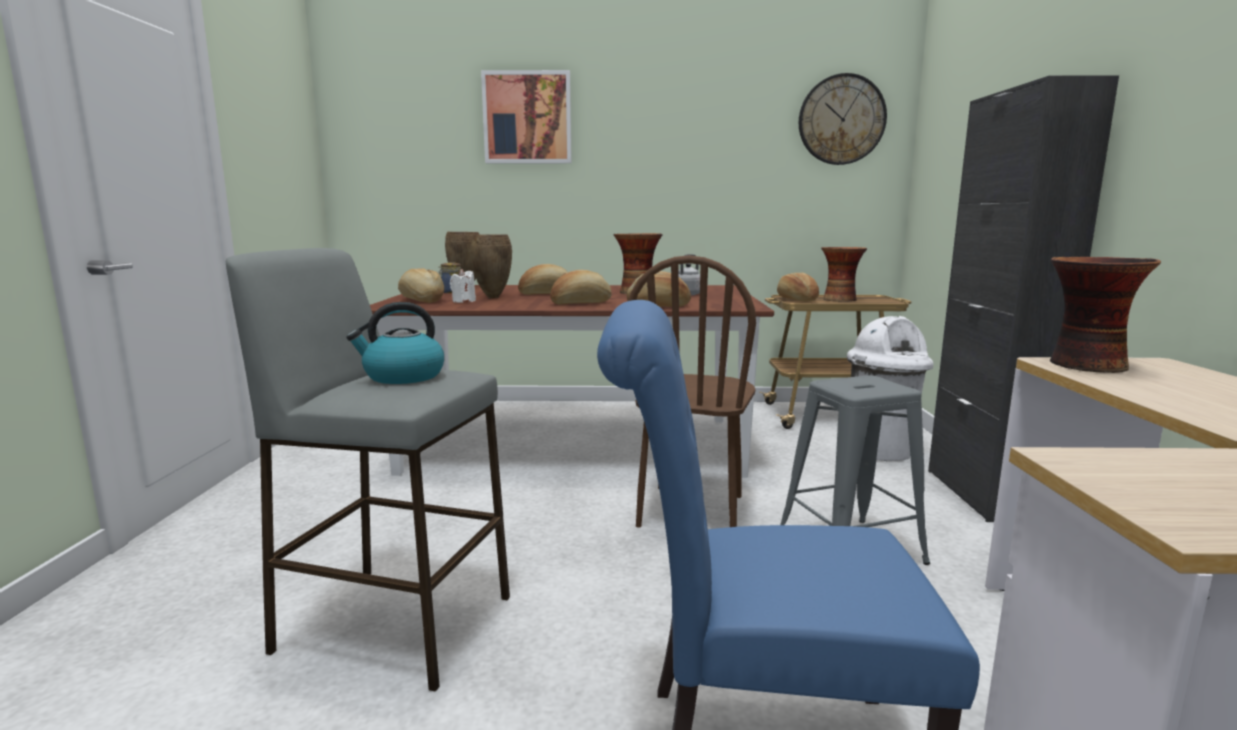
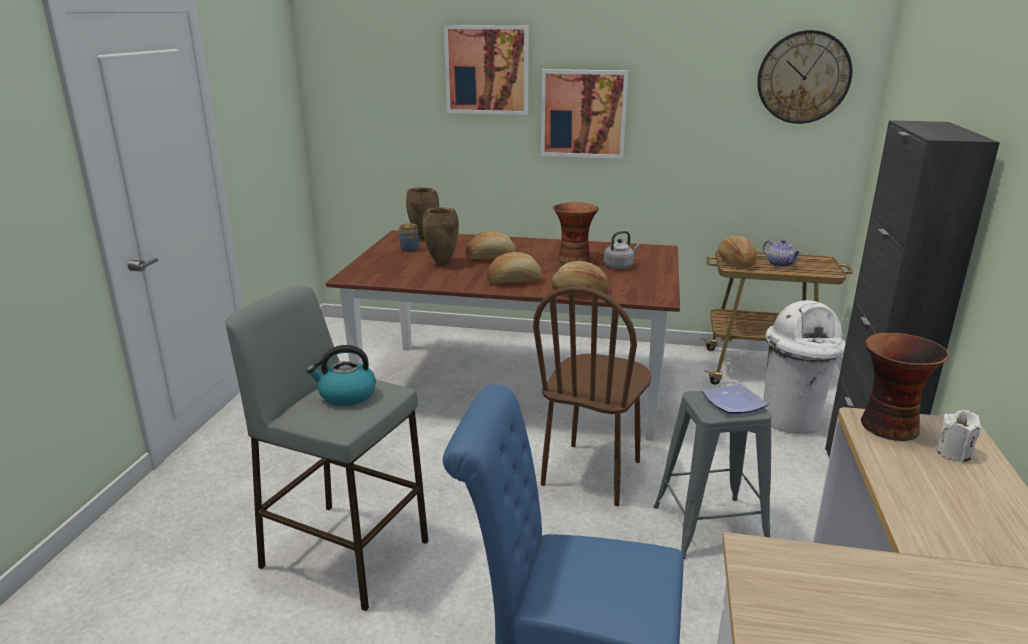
camera: 10 degrees right, 10 degrees up
bread [398,268,444,303] -> none
white candle [450,269,476,303] -> white candle moved to [936,410,981,463]
vase [821,247,867,302] -> teapot [763,239,802,267]
none -> picture [541,69,628,159]
none -> plate [702,384,768,414]

